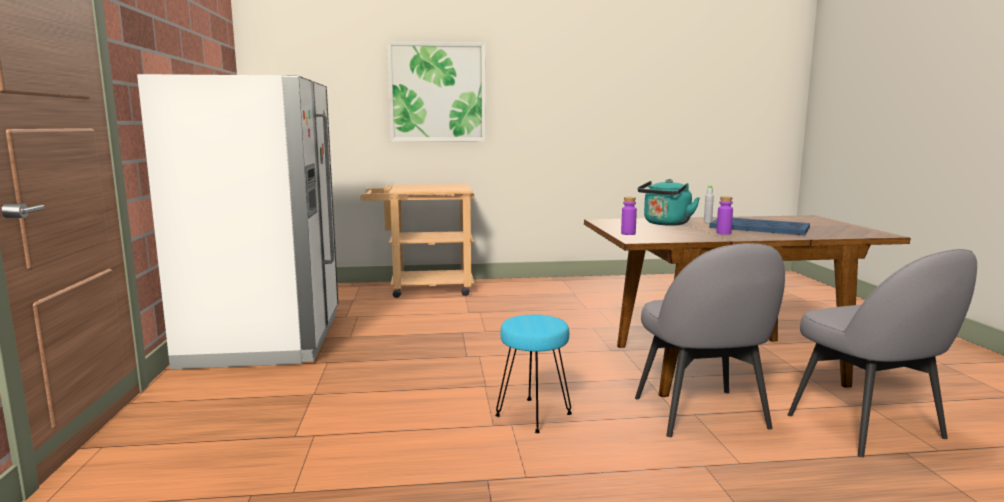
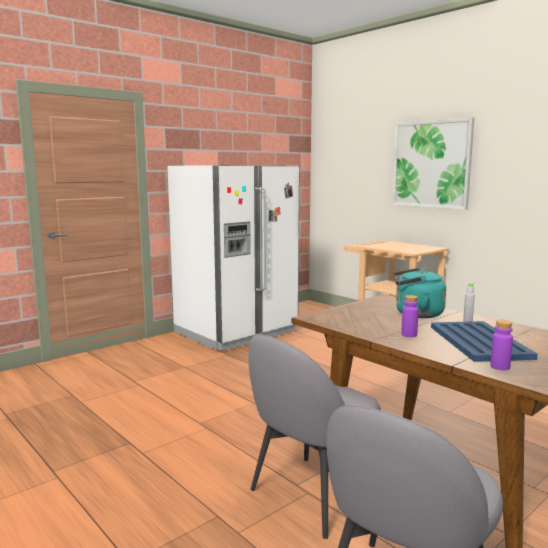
camera: 55 degrees right, 0 degrees up
turquoise stool [495,315,572,433] -> none
purple bottle [621,197,637,235] -> purple bottle moved to [490,320,513,370]

